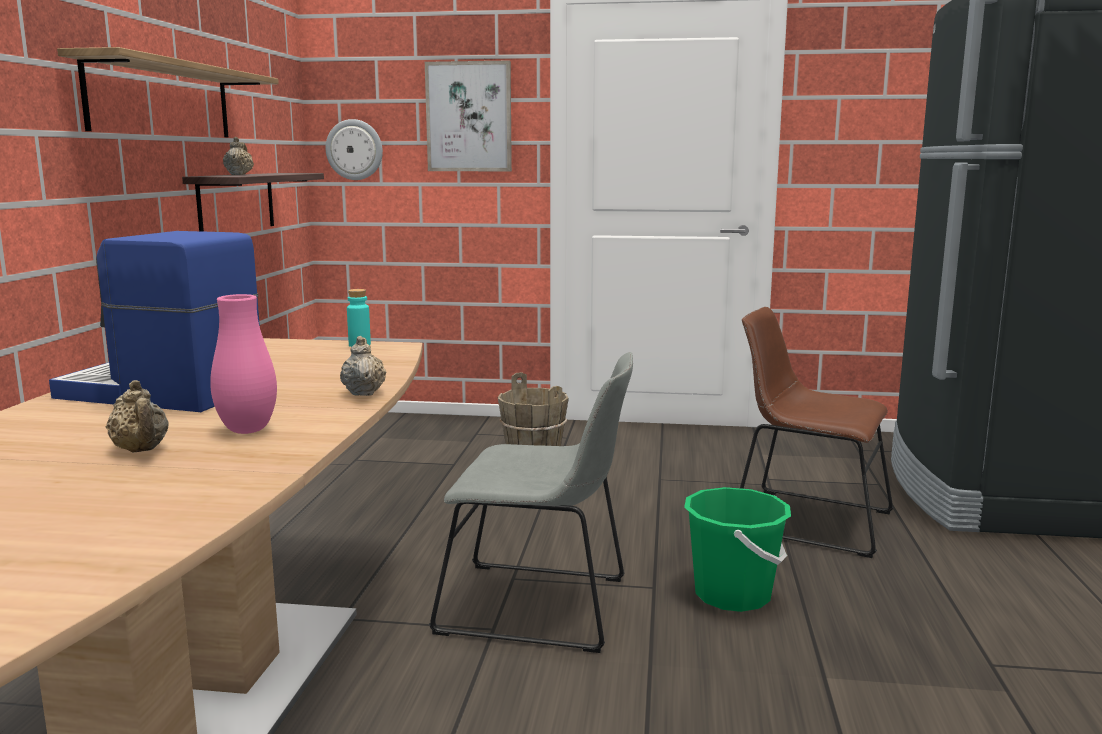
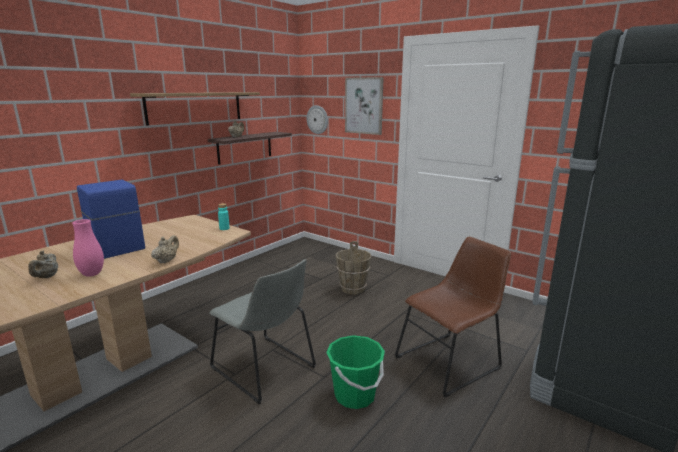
camera: 30 degrees right, 5 degrees up
brown chair [740,307,894,558] -> brown chair turned 90 degrees clockwise [395,237,511,398]

